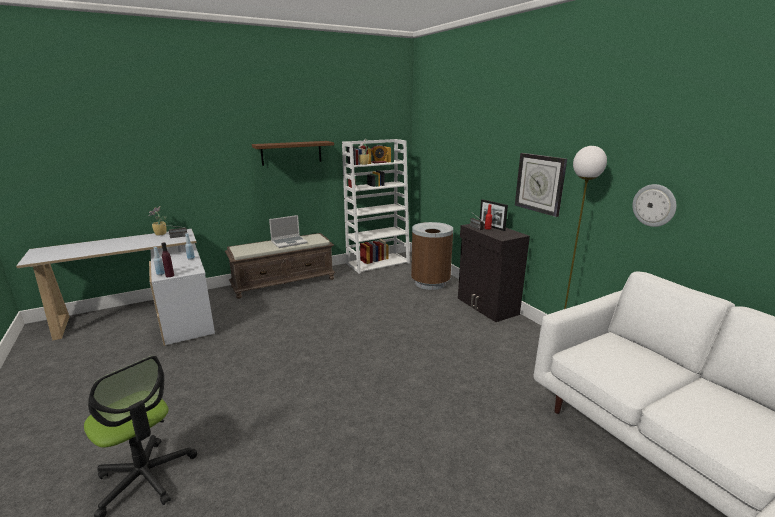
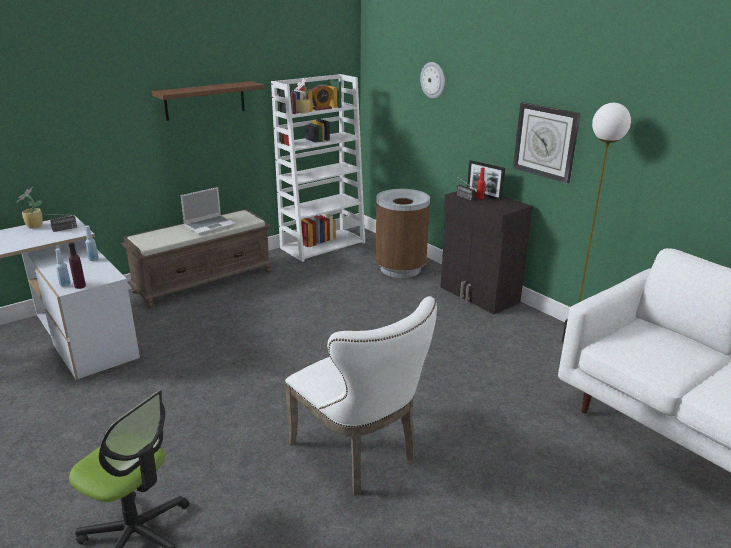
camera: 10 degrees left, 5 degrees up
wall clock [632,184,676,227] -> wall clock moved to [420,62,445,99]
none -> white chair [285,296,437,496]

